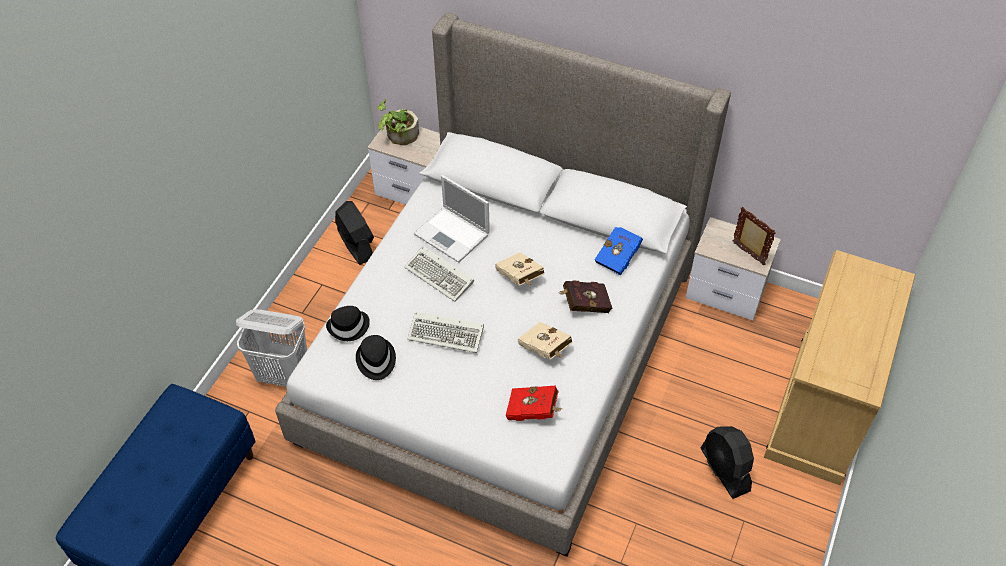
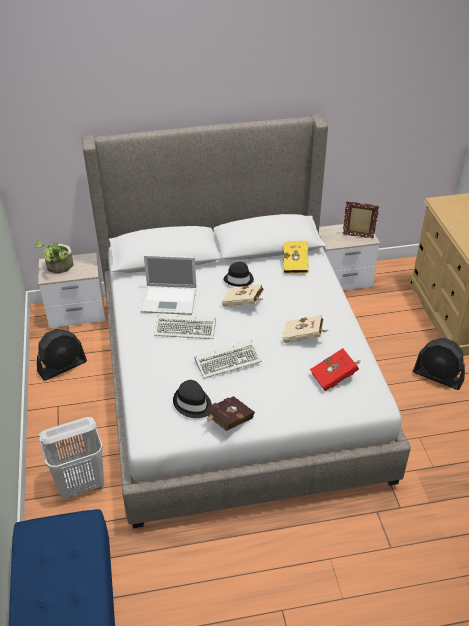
camera: 35 degrees left, 10 degrees down
black hat [326,306,370,341] -> black hat moved to [224,262,254,287]
black fan [335,201,374,265] -> black fan turned 120 degrees clockwise [37,329,87,381]
red book [559,280,612,313] -> red book moved to [205,396,255,431]
blue book [594,227,643,275] -> yellow book [284,241,309,274]

